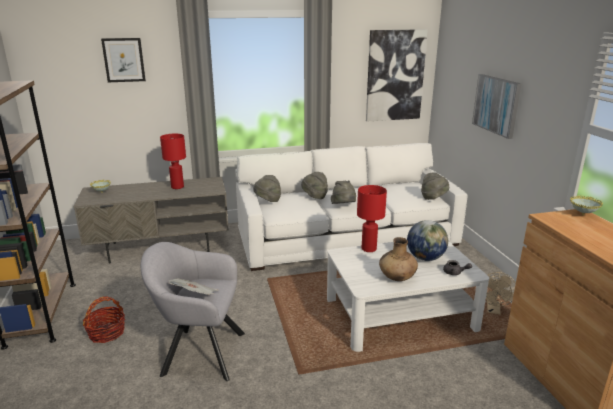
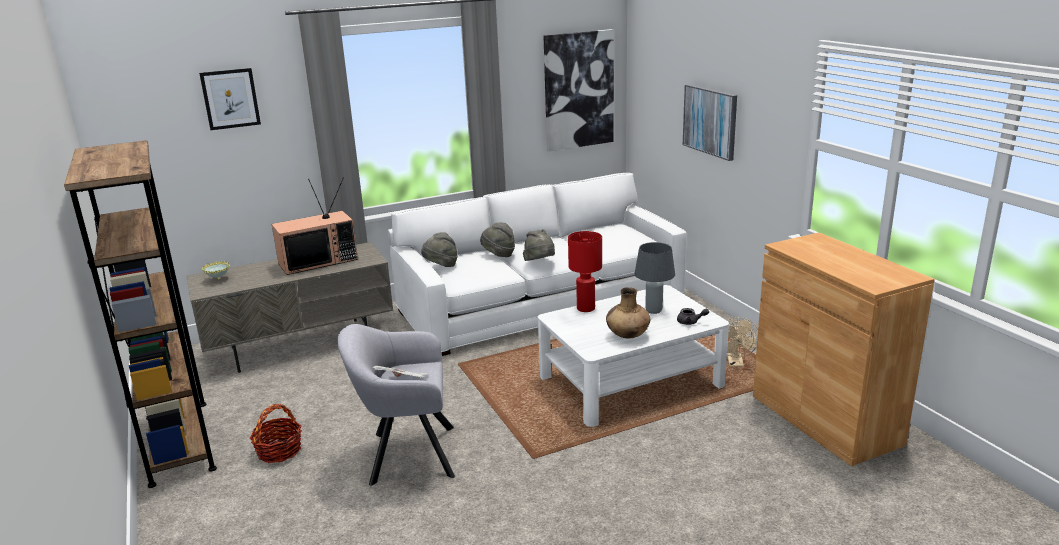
camera: 10 degrees left, 0 degrees up
red table lamp [160,134,186,189] -> television [272,177,358,275]
globe [407,220,448,261] -> grey table lamp [634,242,675,314]
grey hat [421,173,449,200] -> none
bowl [570,195,603,215] -> none

